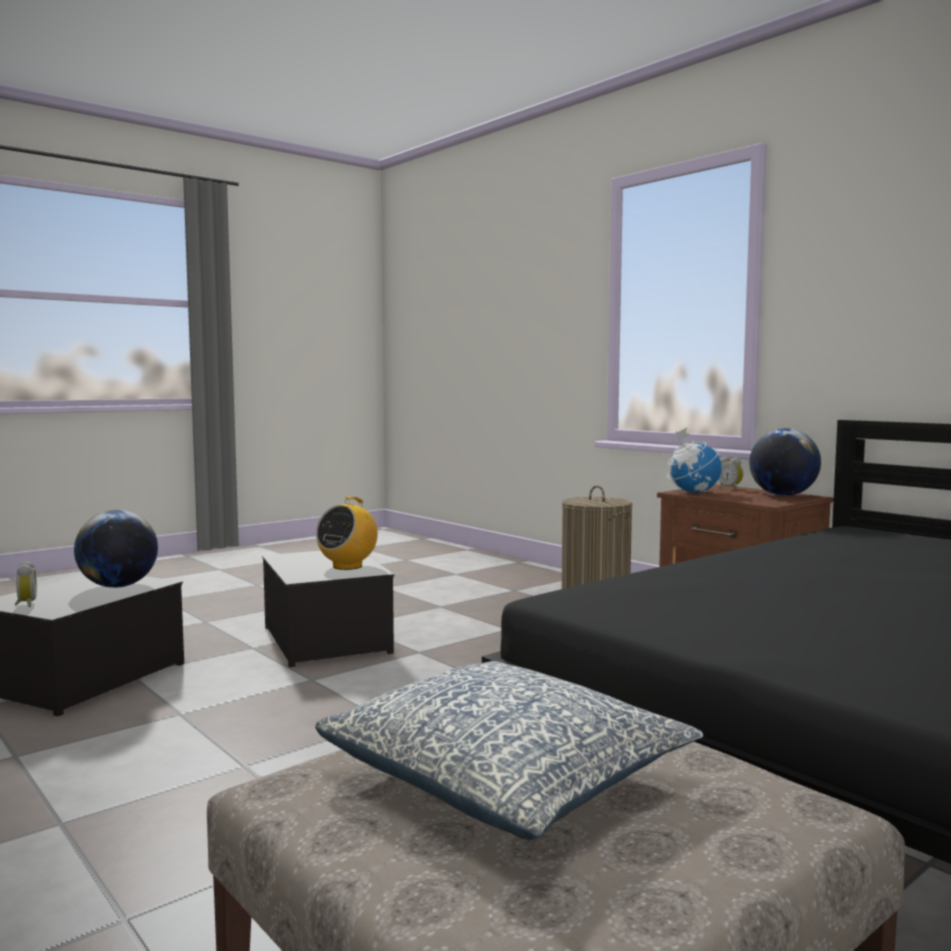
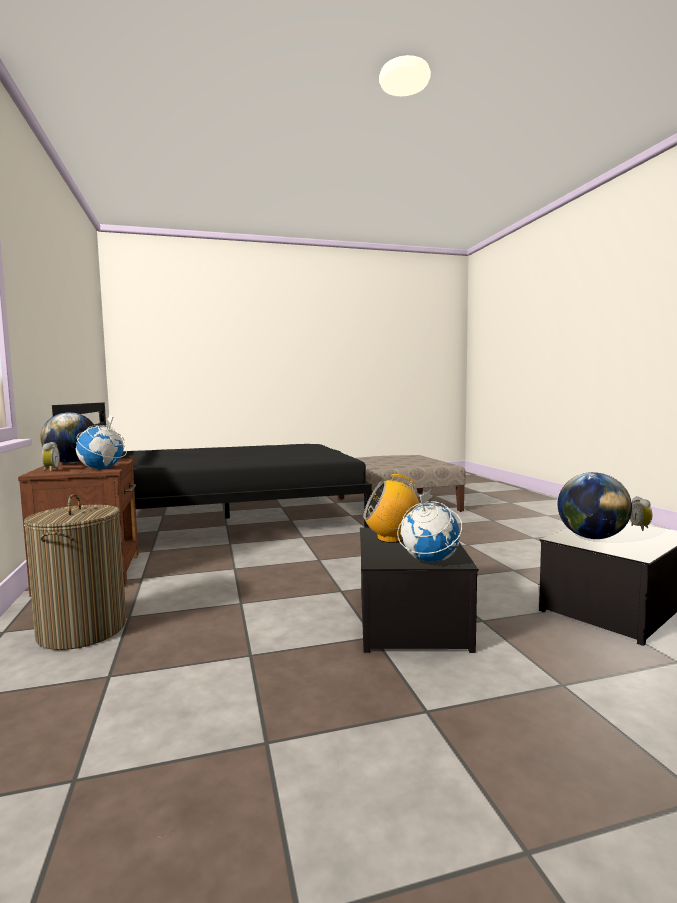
camera: 155 degrees left, 0 degrees up
pillow [315,661,703,840] -> none
radio [316,497,378,570] -> radio turned 150 degrees counterclockwise [363,474,419,543]
none -> globe [397,489,462,562]

